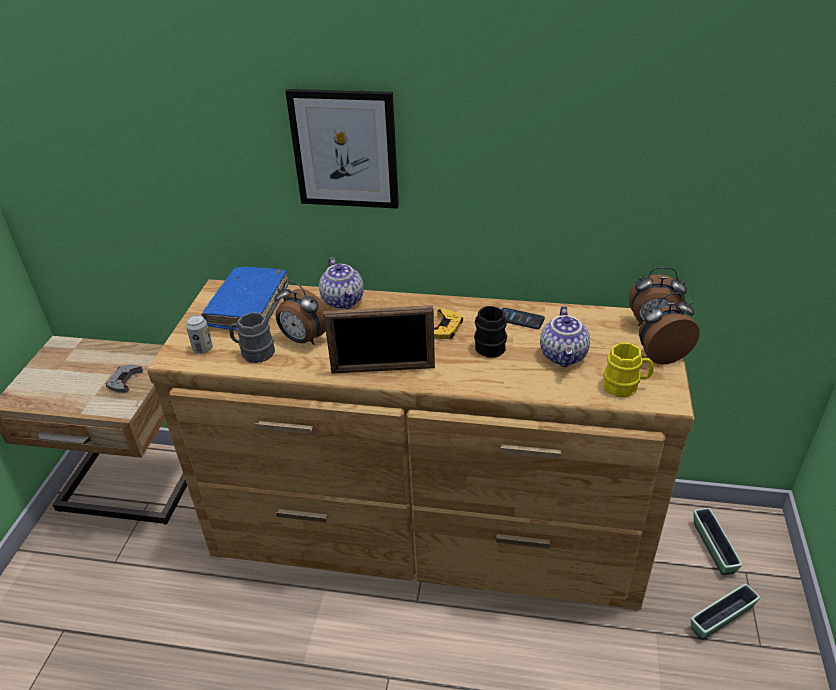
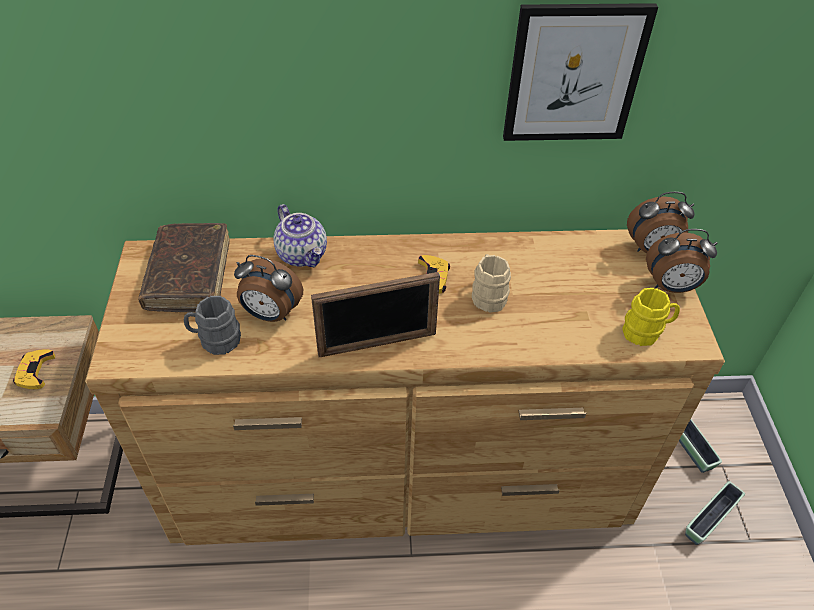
camera: 15 degrees left, 10 degrees up
grey game controller [106,365,143,393] -> yellow game controller [13,349,55,389]
can [186,315,213,354] -> none
blue book [201,267,288,331] -> brown book [138,223,230,312]
picture [285,89,399,209] -> picture moved to [503,3,658,141]
black mug [474,306,507,358] -> beige mug [472,254,511,313]
phone [502,308,545,329] -> none
teapot [540,306,590,367] -> none
alarm clock [639,292,700,365] -> alarm clock turned 150 degrees counterclockwise [646,229,717,293]

